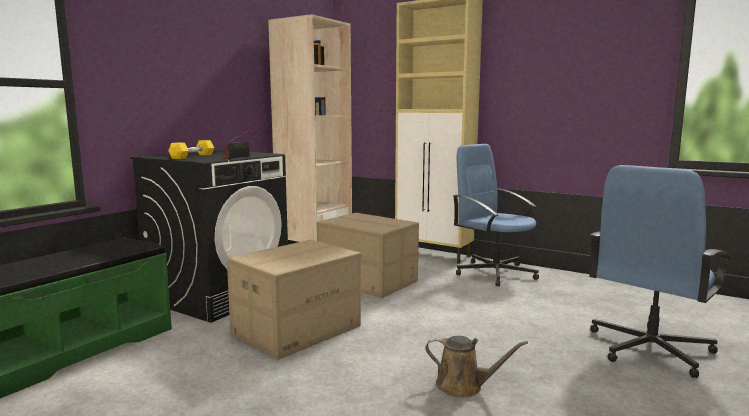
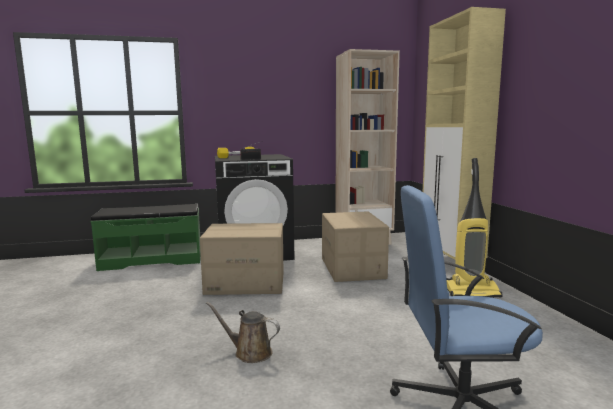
camera: 45 degrees right, 0 degrees up
brown watering can [425,336,528,398] -> brown watering can turned 135 degrees clockwise [206,302,280,363]
blue office chair [453,144,539,286] -> vacuum cleaner [446,158,503,298]

